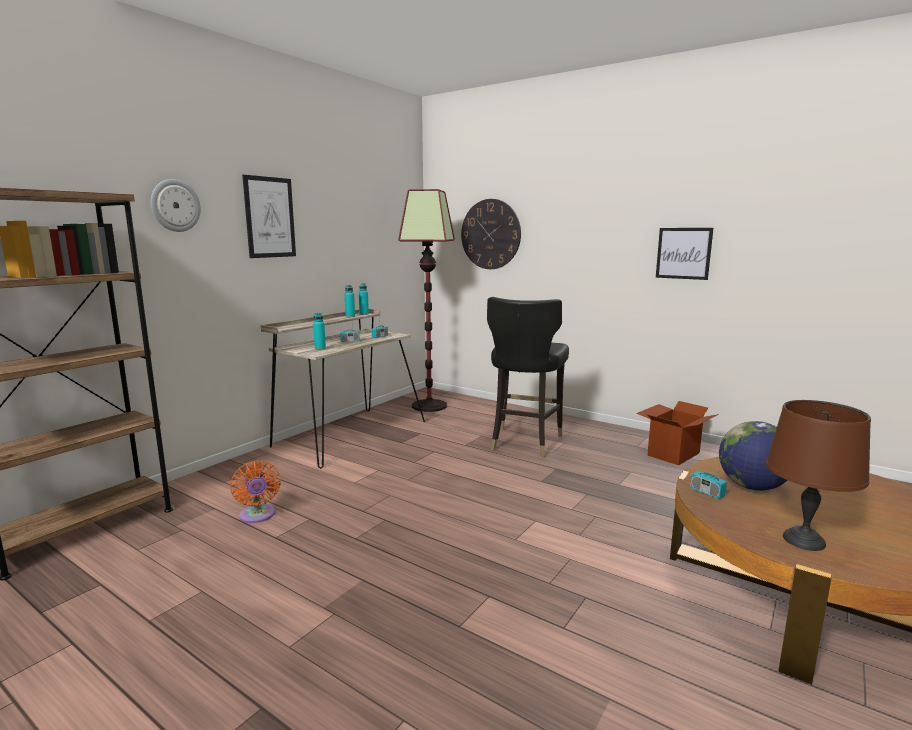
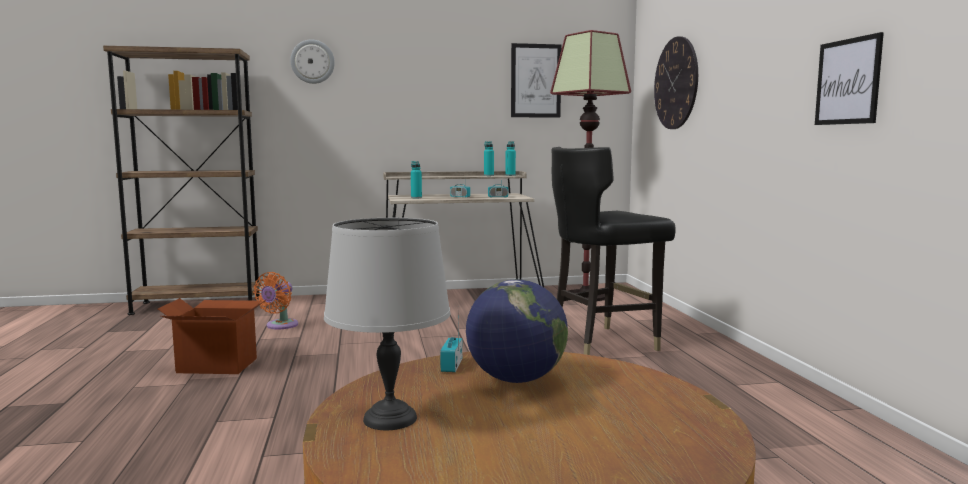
camera: 45 degrees right, 5 degrees down
picture [242,175,296,258] -> picture moved to [511,43,562,118]
cardboard box [636,401,719,465] -> cardboard box moved to [158,298,267,374]
brown table lamp [766,400,871,551] -> grey table lamp [324,218,450,430]

